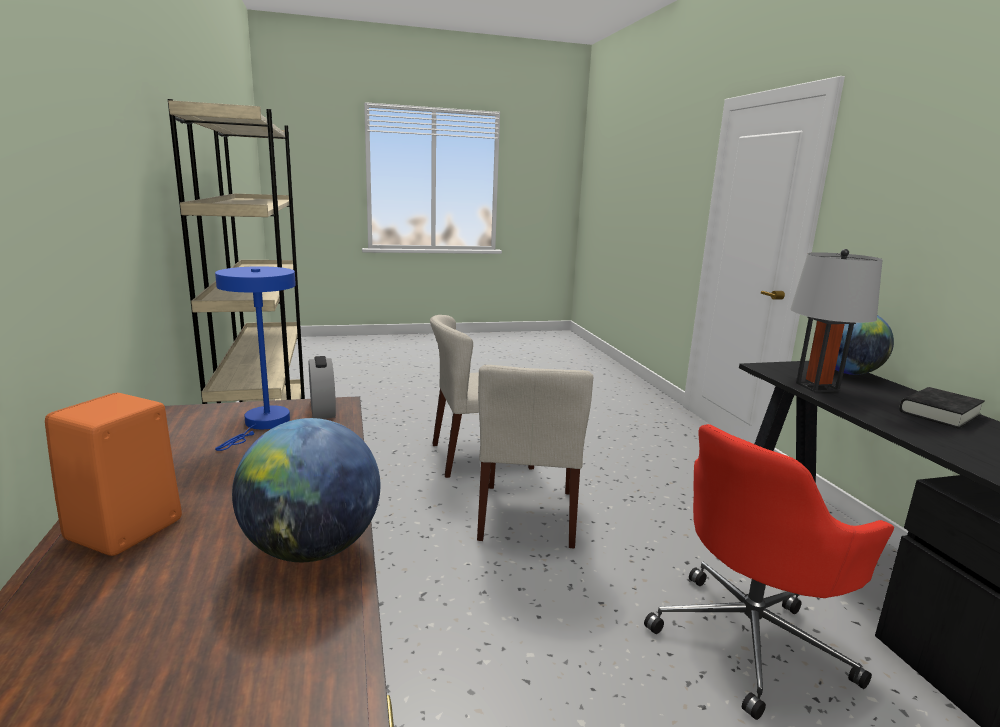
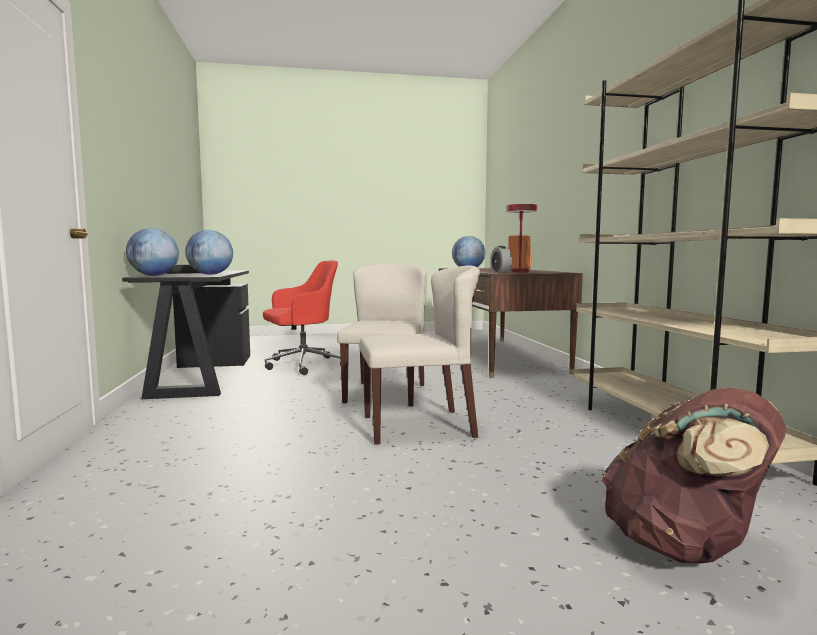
camera: 175 degrees left, 10 degrees down
blue table lamp [215,266,296,451] -> red table lamp [506,204,537,273]
grey table lamp [790,249,883,392] -> globe [185,230,233,275]
none -> brown backpack [601,388,787,563]

